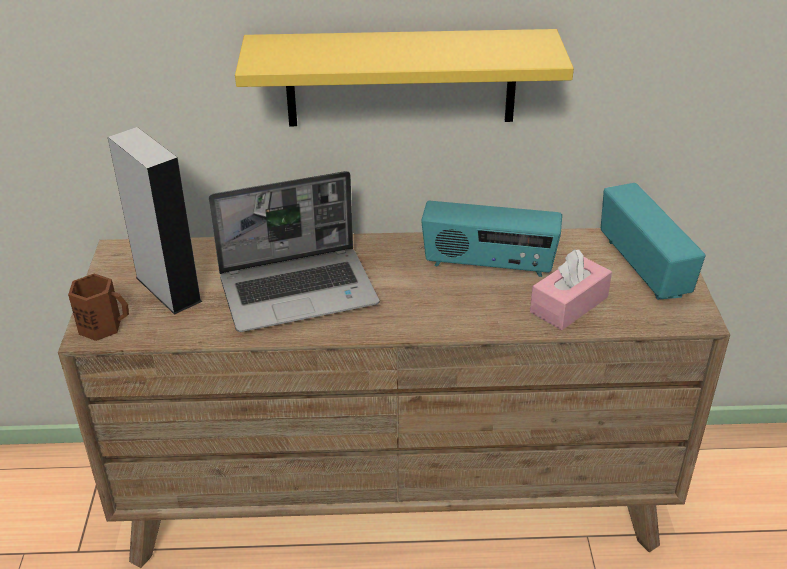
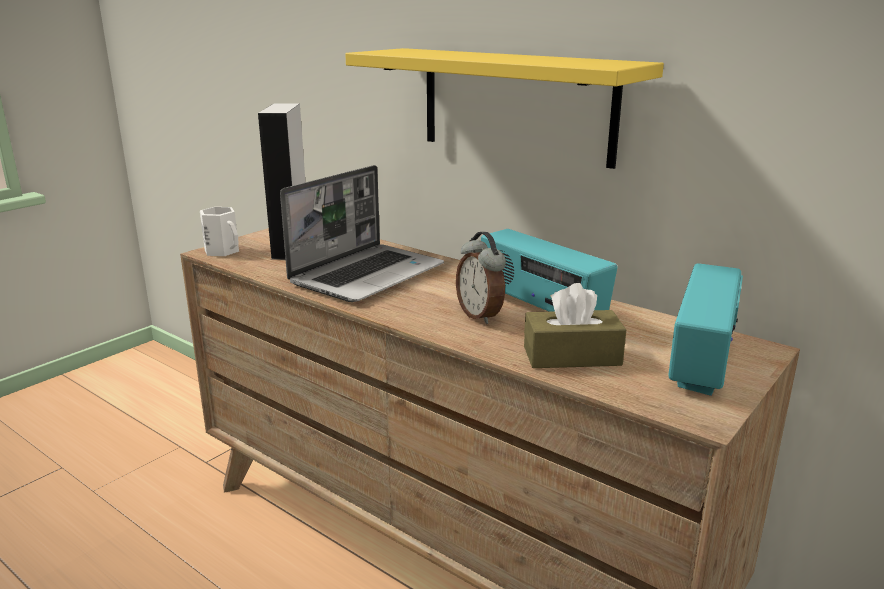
camera: 40 degrees right, 15 degrees down
brown mug [68,274,129,341] -> white mug [200,207,239,256]
laptop [209,171,379,332] -> laptop turned 75 degrees counterclockwise [280,165,444,302]
pink tissue box [530,249,612,330] -> brown tissue box [524,283,626,368]
none -> alarm clock [456,232,506,324]

